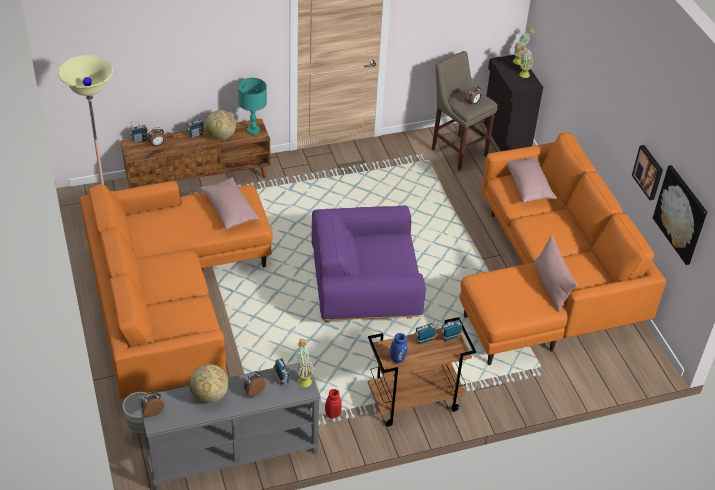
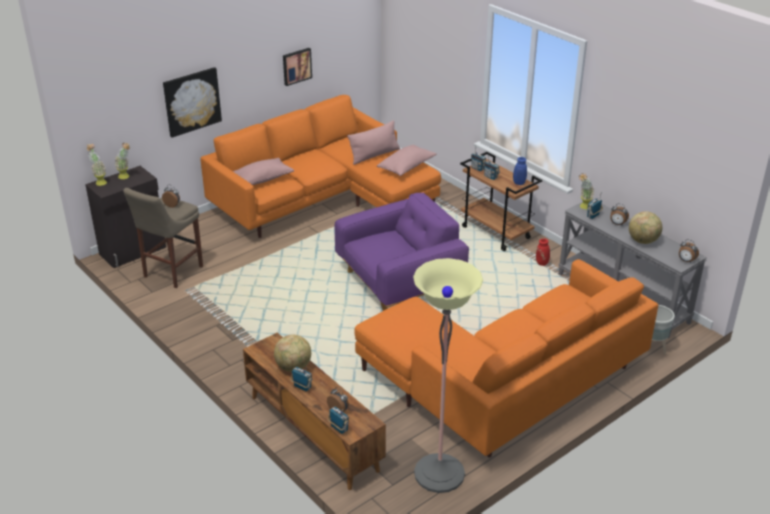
camera: 110 degrees left, 10 degrees down
pink pillow [200,178,259,229] -> pink pillow moved to [377,145,436,176]
turquoise table lamp [238,78,267,135] -> none
purple armchair [312,206,426,323] -> purple armchair turned 90 degrees counterclockwise [334,193,469,311]
picture [653,165,707,265] -> picture moved to [163,67,222,138]

